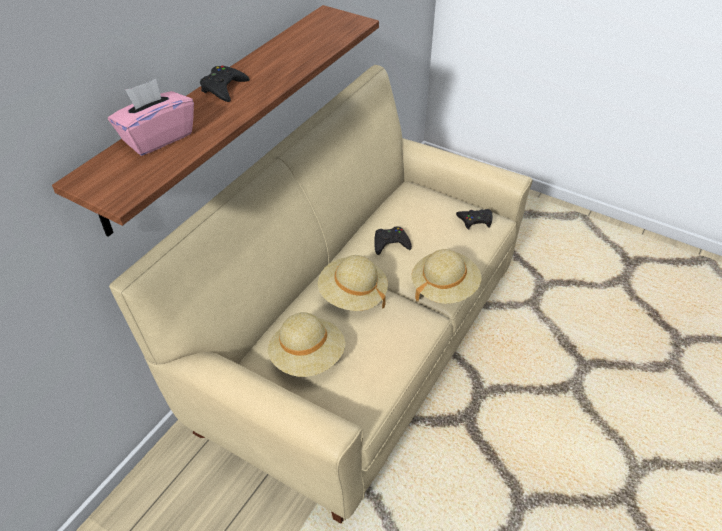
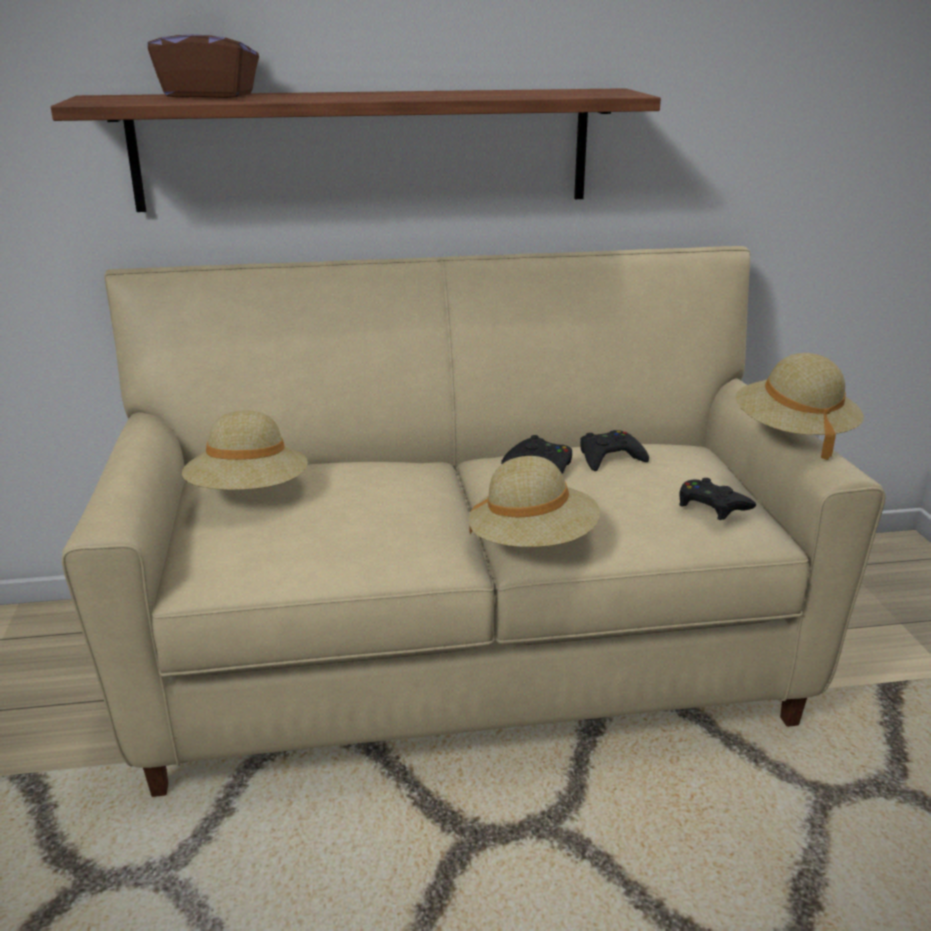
camera: 50 degrees right, 20 degrees down
pink tissue box [108,79,194,156] -> brown tissue box [148,15,259,98]
black game controller [200,65,250,102] -> black game controller moved to [580,430,649,471]
beige hat [318,255,388,311] -> beige hat moved to [735,353,864,460]

